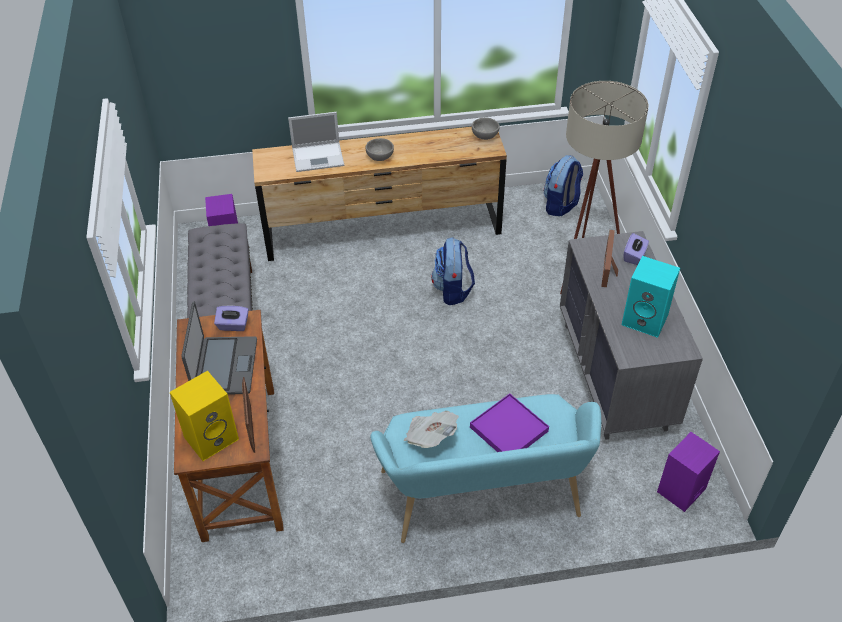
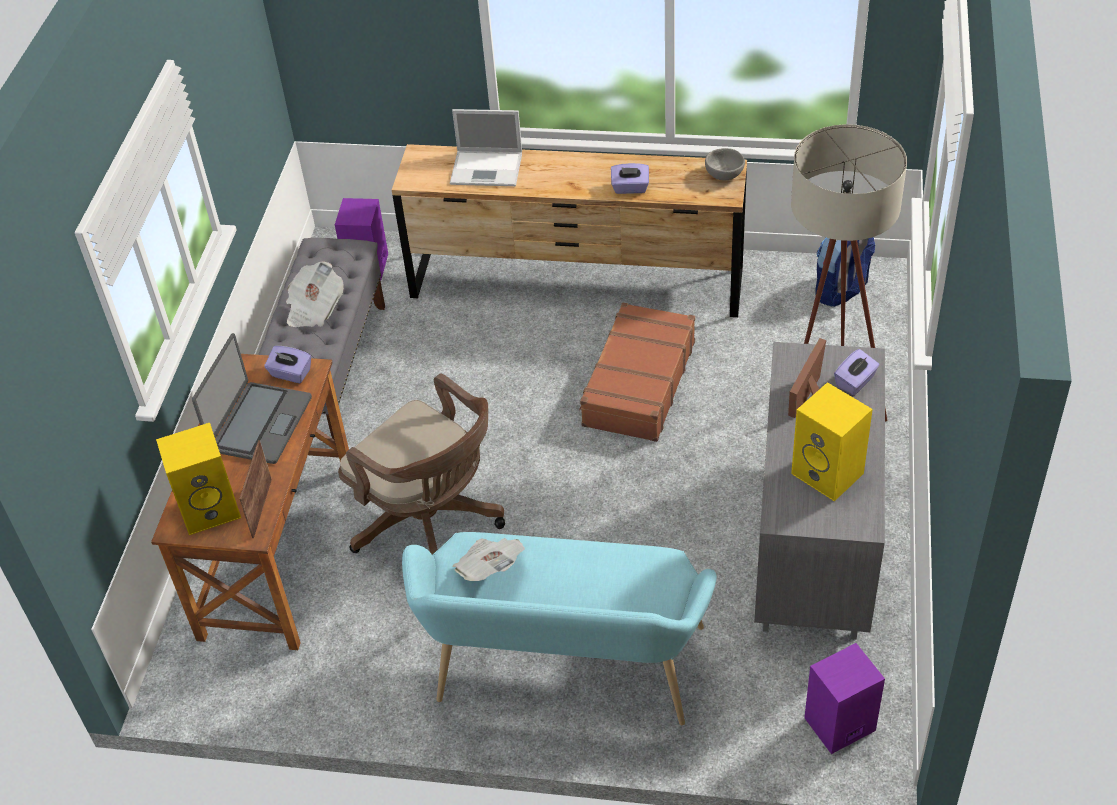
camera: 20 degrees right, 0 degrees up
grey bowl [366,138,394,161] -> none
backpack [431,238,475,305] -> brown suitcase [579,303,695,442]
purple tray [470,393,549,452] -> none
turquoise speaker [622,256,680,338] -> yellow speaker [791,382,873,501]
none -> newspaper [286,261,344,327]
none -> brown office chair [338,373,505,555]
none -> purple tissue box [611,163,649,194]

